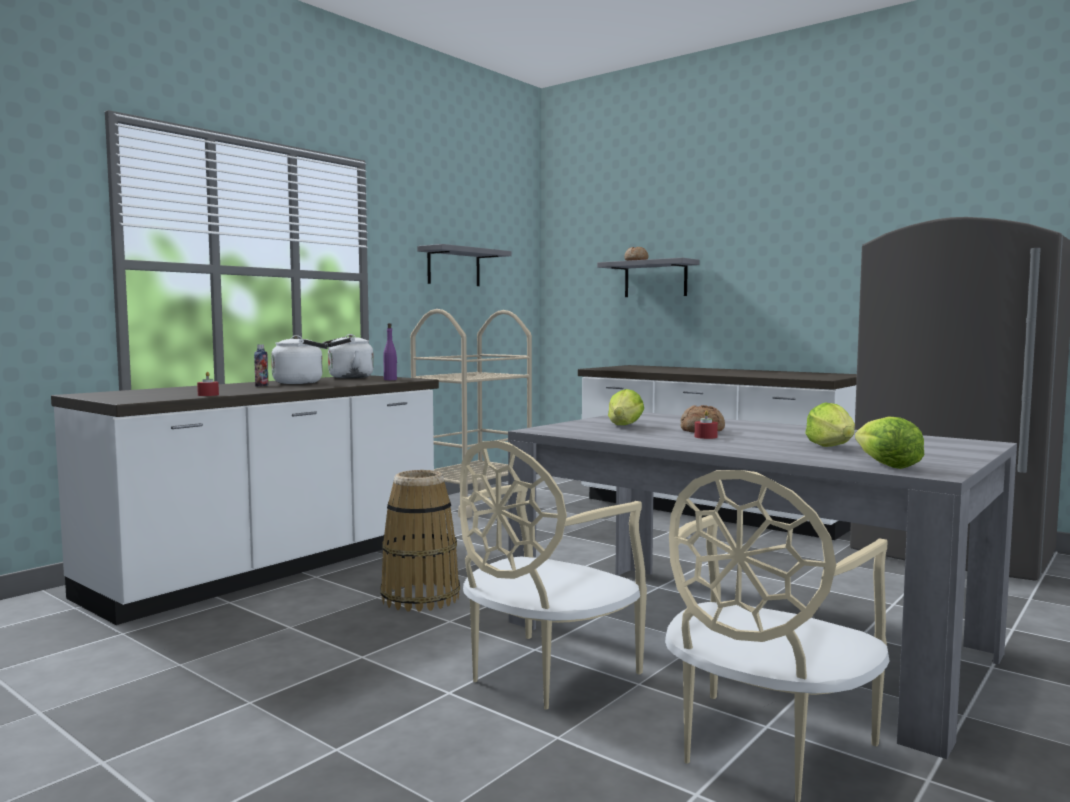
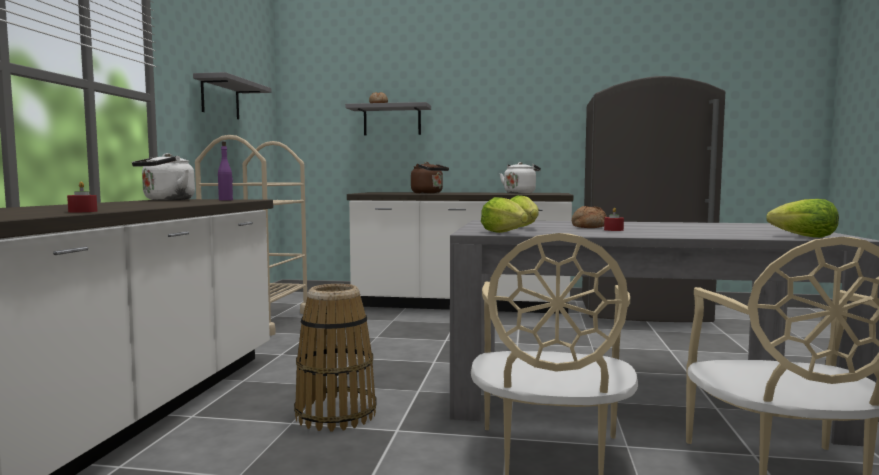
camera: 30 degrees left, 0 degrees up
bottle [254,344,269,386] -> none
white kettle [271,335,328,384] -> white kettle moved to [500,162,541,193]
lettuce [805,403,855,447] -> lettuce moved to [481,197,528,233]
none -> brown kettle [411,162,449,194]

